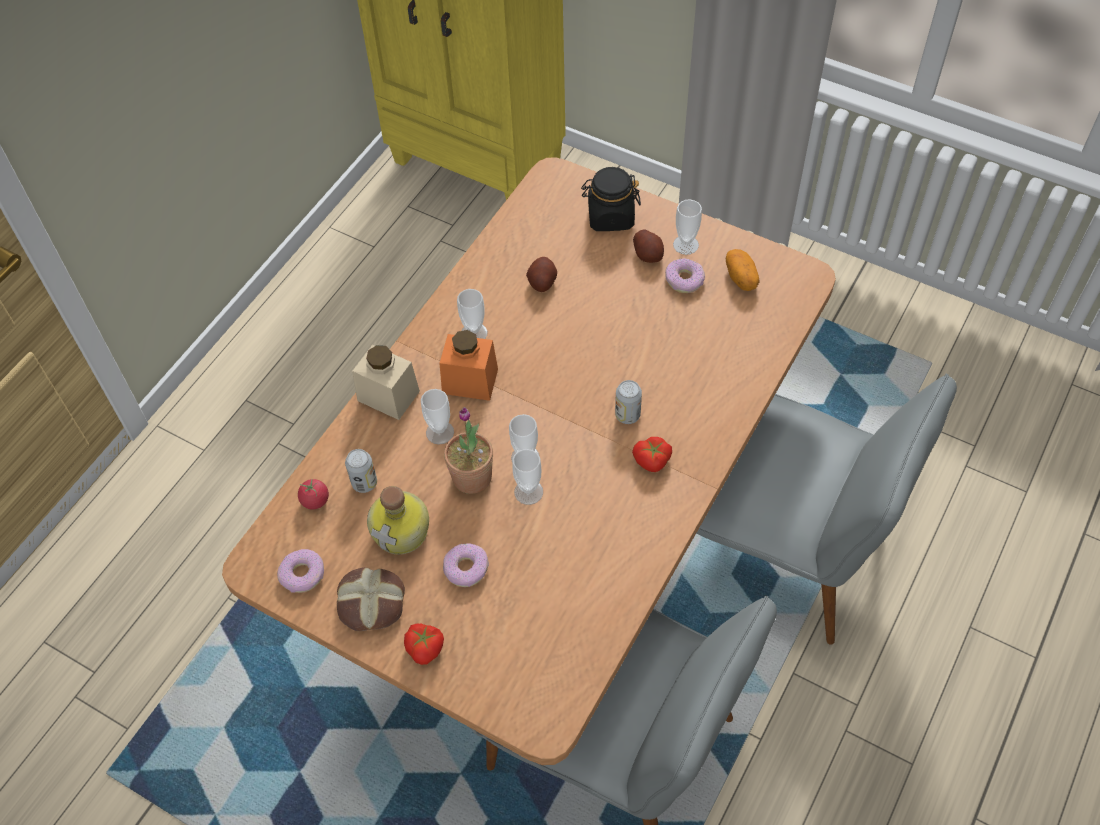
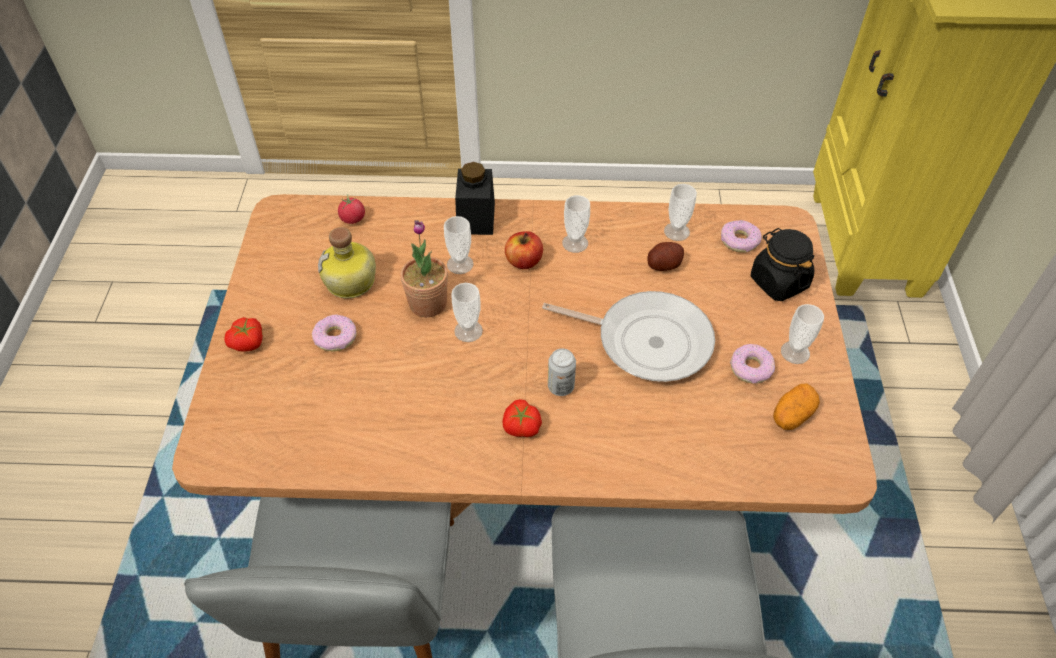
camera: 60 degrees right, 5 degrees down
donut [277,549,324,593] -> donut moved to [721,220,762,253]
bread [337,567,405,631] -> none
can [345,449,377,493] -> none
beige jar [352,345,420,420] -> black jar [455,162,495,235]
orange jar [439,330,498,401] -> apple [505,231,543,269]
cup [512,449,543,505] -> cup moved to [664,184,697,241]
potato [633,230,664,263] -> none
none -> frying pan [542,291,715,382]

